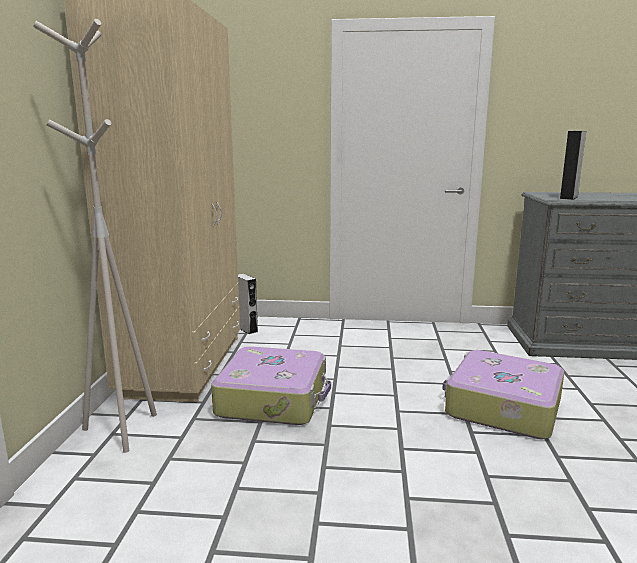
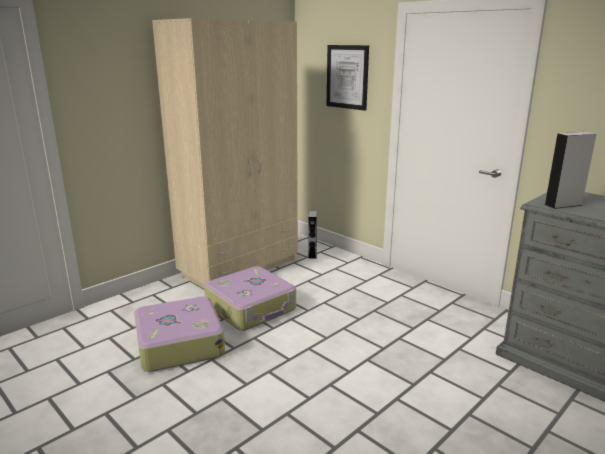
camera: 40 degrees right, 5 degrees up
grey clothes rack [33,19,157,453] -> none
suitcase [442,350,564,439] -> suitcase moved to [134,297,225,372]
none -> picture [327,45,369,111]

